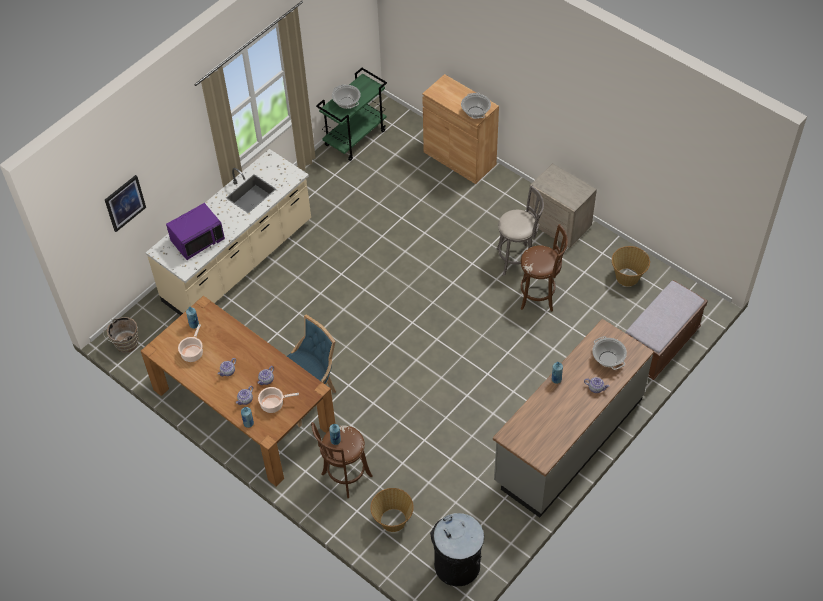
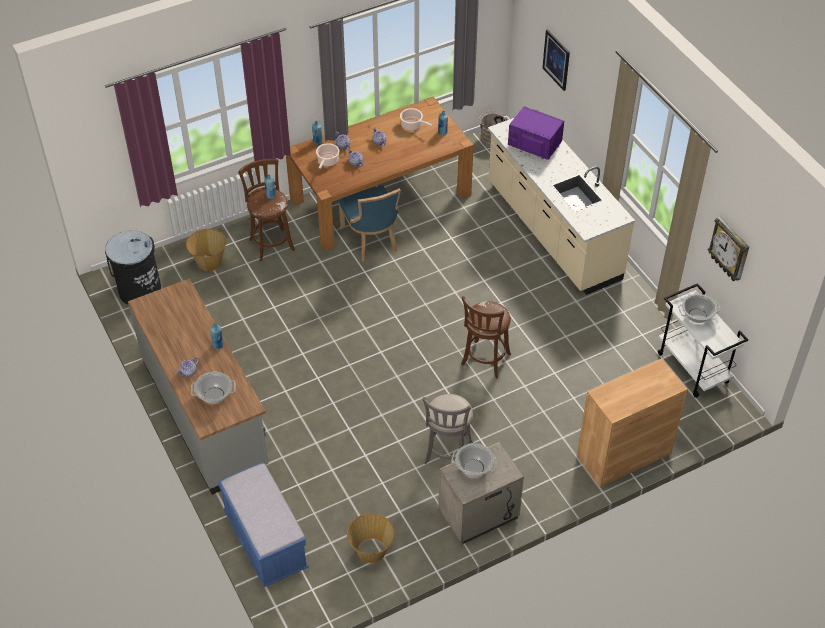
camera: 110 degrees right, 5 degrees down
purple microwave [166,203,225,260] -> purple microwave turned 135 degrees clockwise [508,106,564,160]
green cart [316,68,387,161] -> white cart [658,283,748,398]
cooking pot [461,93,491,119] -> cooking pot moved to [451,443,498,477]
brown stool [521,224,568,311] -> brown stool moved to [461,296,511,379]
brown bench [625,280,708,380] -> blue bench [218,462,309,587]
none -> wall clock [708,217,749,281]

